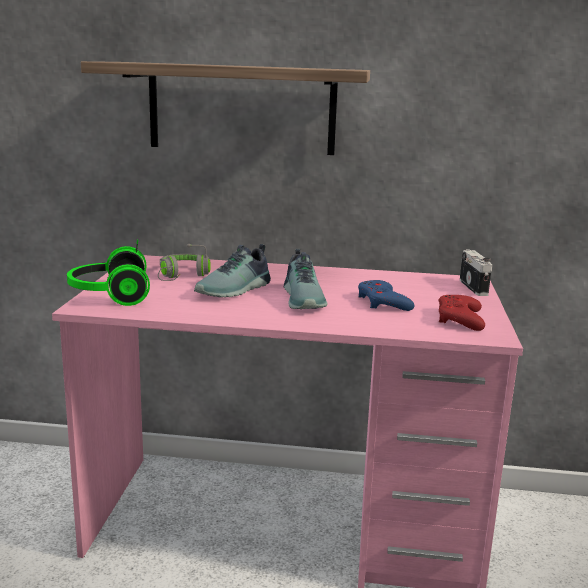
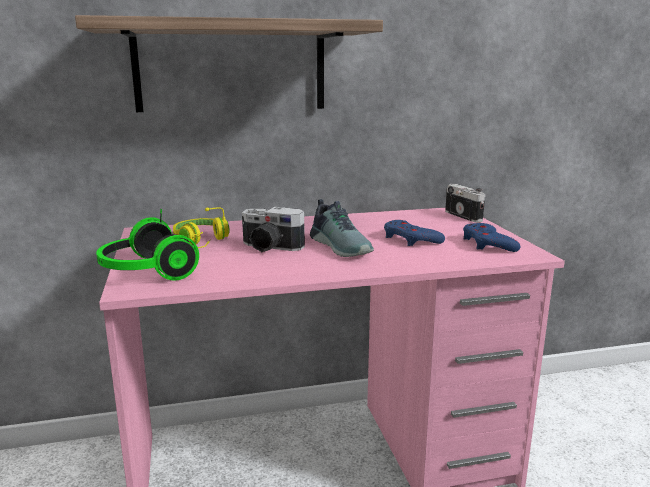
camera: 20 degrees left, 0 degrees up
grey headphones [158,244,211,281] -> yellow headphones [173,207,230,248]
shoe [194,244,271,297] -> camera [242,207,305,252]
red game controller [439,295,485,331] -> blue game controller [463,223,521,252]

